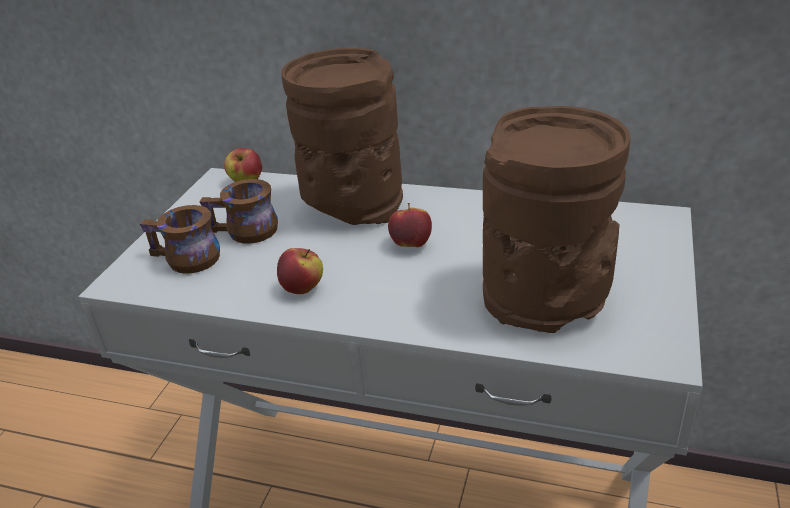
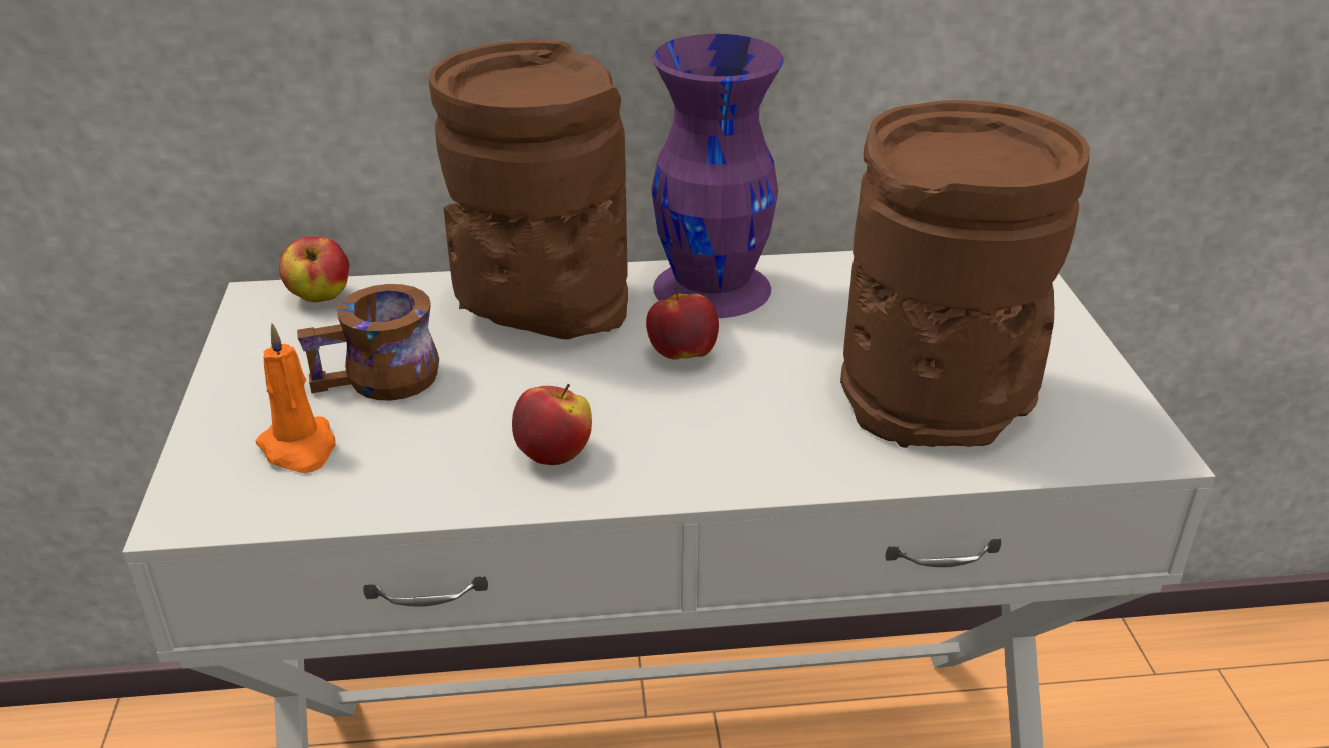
camera: 25 degrees left, 0 degrees up
brown mug [140,205,220,274] -> orange candle [255,323,335,473]
none -> purple vase [651,34,784,318]

